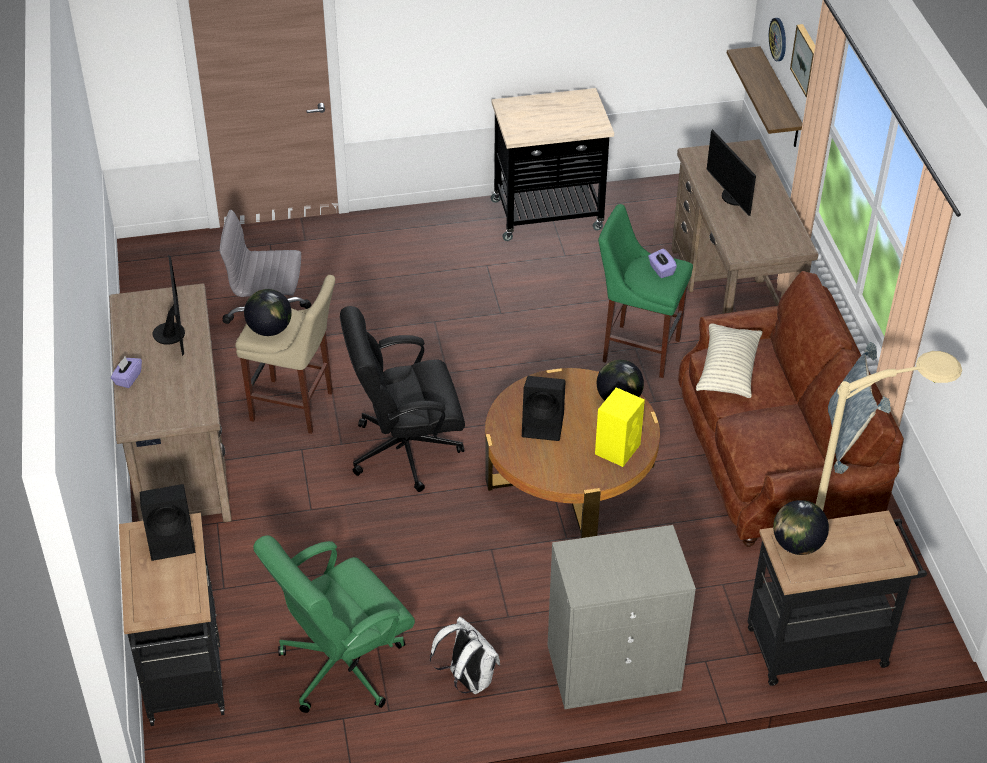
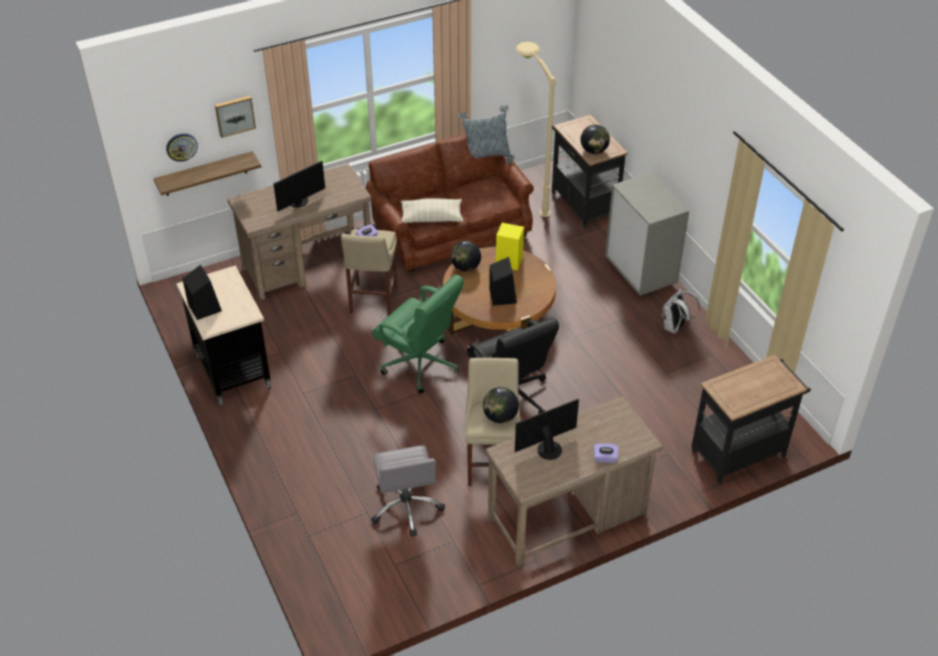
camera: 105 degrees left, 0 degrees up
black speaker [140,484,195,561] -> black speaker moved to [182,265,222,320]
green office chair [253,535,415,713] -> green office chair moved to [372,275,464,394]
green stool [598,204,693,378] -> beige stool [341,229,397,316]

